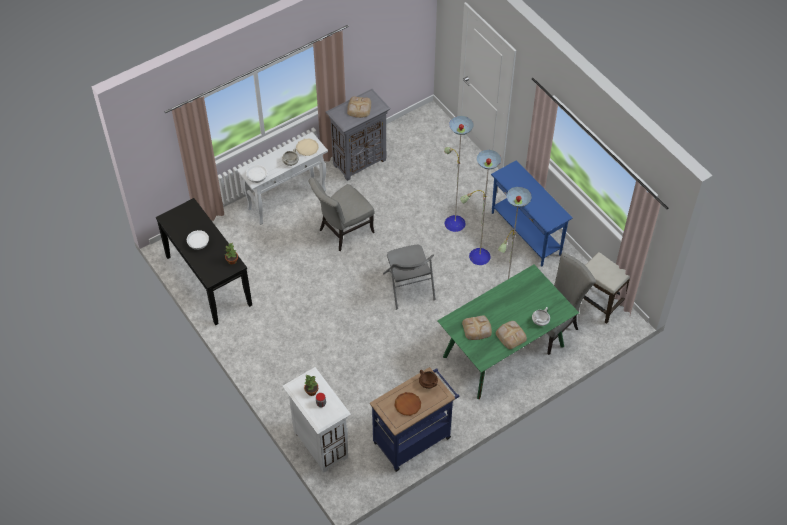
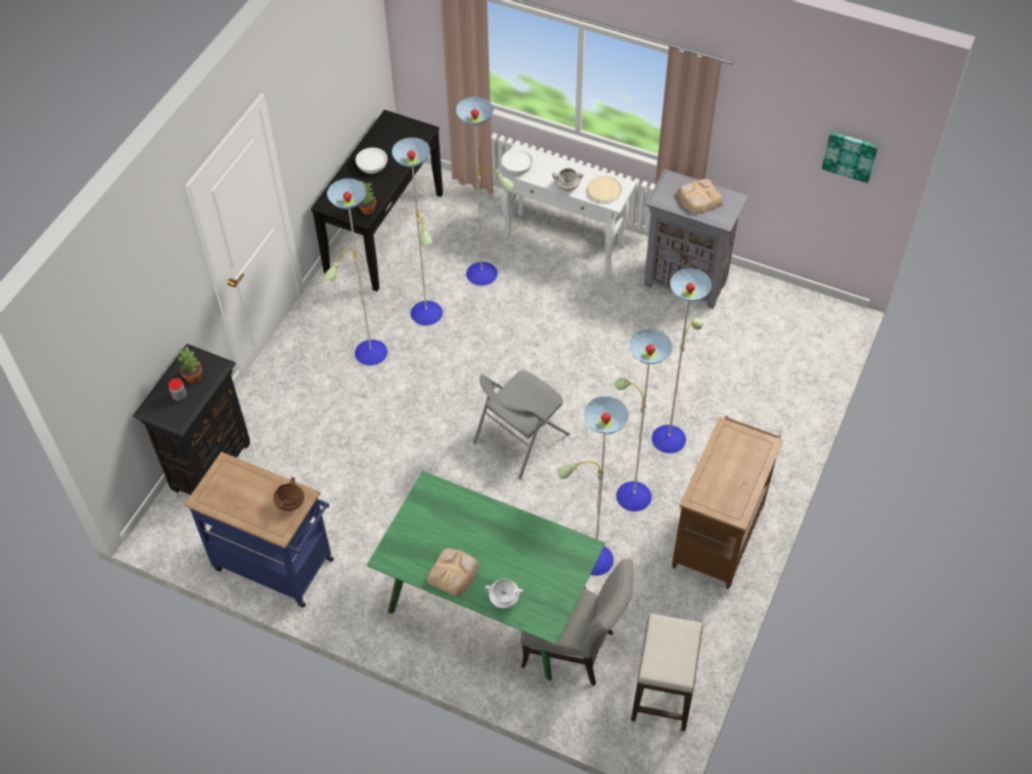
camera: 60 degrees right, 0 degrees up
white cabinet [282,367,351,473] -> black cabinet [132,344,250,495]
grey chair [308,178,375,251] -> none
brown plate [395,392,421,416] -> none
bread [462,315,492,340] -> none
blue console table [491,160,573,266] -> brown cart [672,416,783,589]
none -> floor lamp [324,97,514,366]
none -> picture [822,131,878,183]

